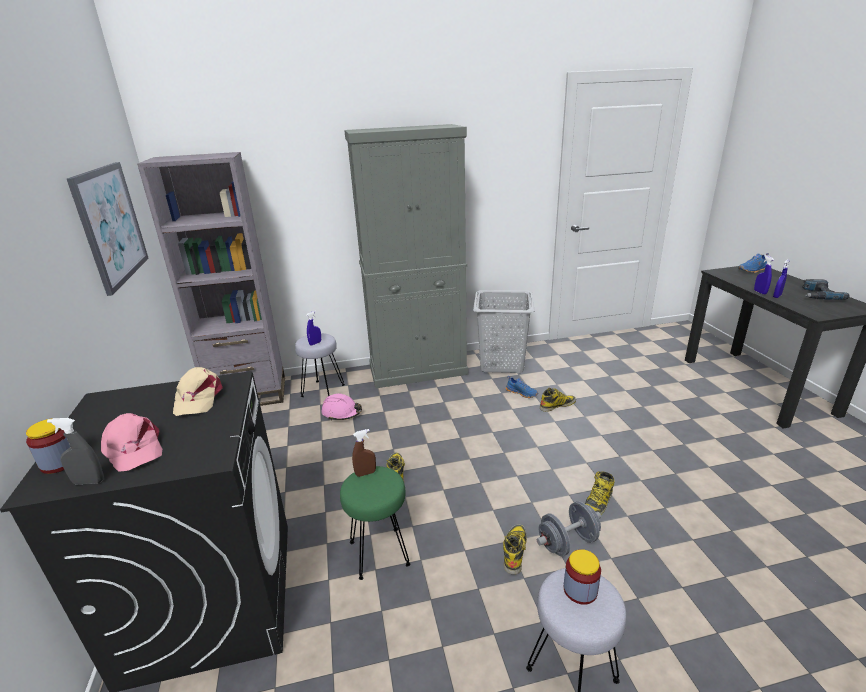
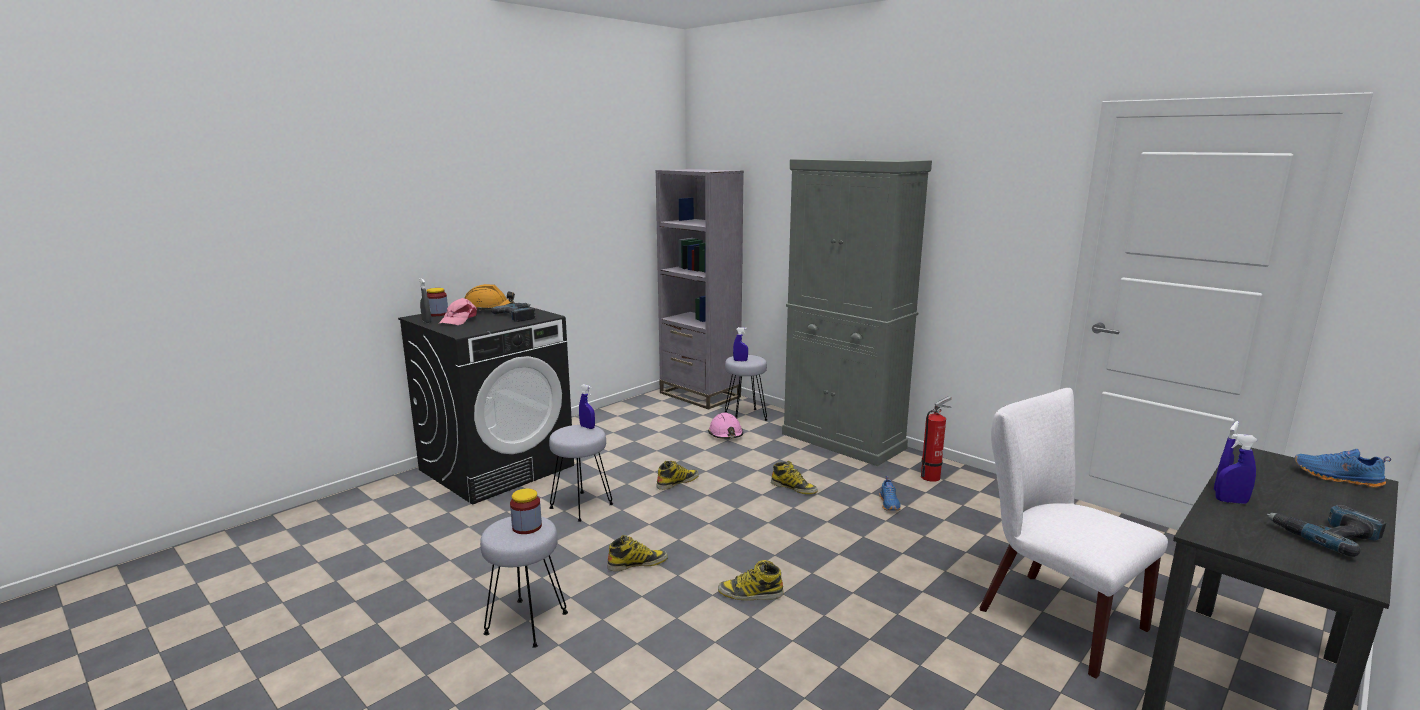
camera: 55 degrees right, 10 degrees down
picture [67,162,149,296] -> none
beige cap [173,367,223,416] -> power drill [491,303,536,322]
green stool [340,466,410,580] -> grey stool [549,425,613,522]
brown spray bottle [352,429,376,477] -> blue spray bottle [579,384,595,429]
grey laundry basket [473,290,535,373] -> fire extinguisher [921,396,952,482]
grey dumbbell [537,501,601,556] -> none
boot [540,388,576,412] -> boot moved to [771,461,818,494]
none -> orange hard hat [465,284,515,312]
none -> white chair [980,388,1168,679]

